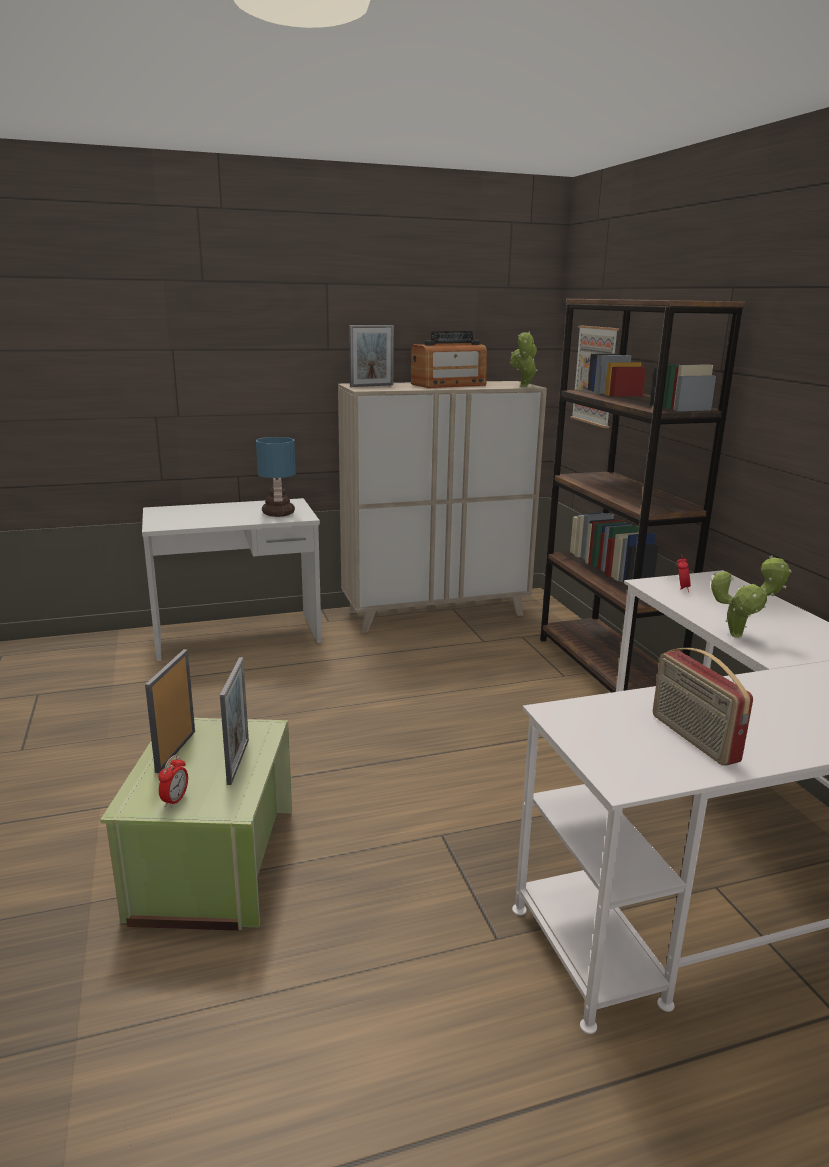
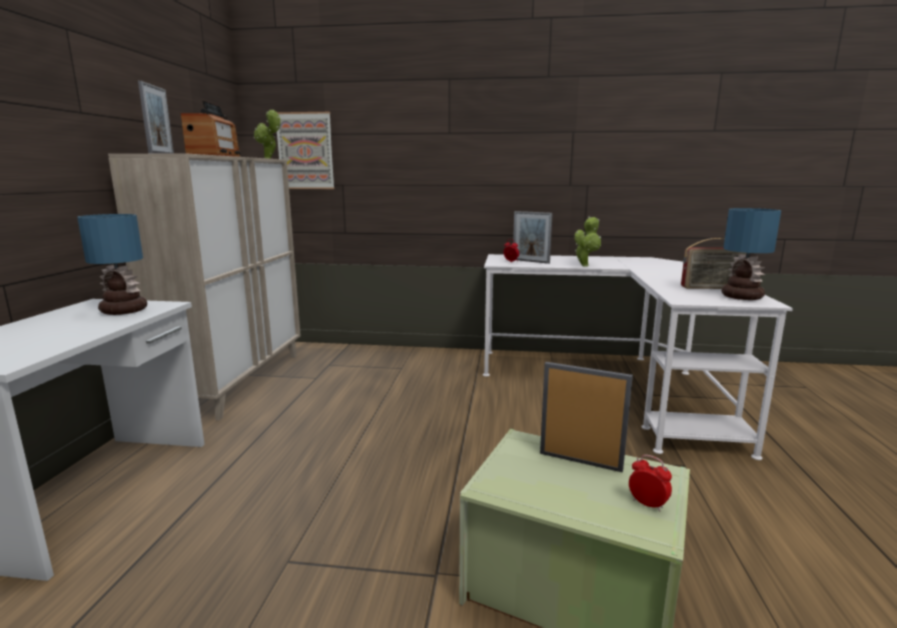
camera: 65 degrees left, 5 degrees down
picture frame [145,649,195,773] -> picture frame moved to [513,211,553,264]
brown bookcase [540,299,745,693] -> none
none -> table lamp [721,208,781,300]

